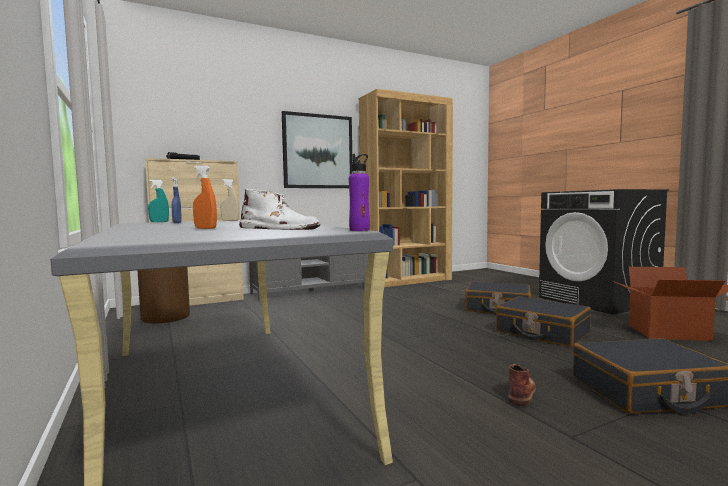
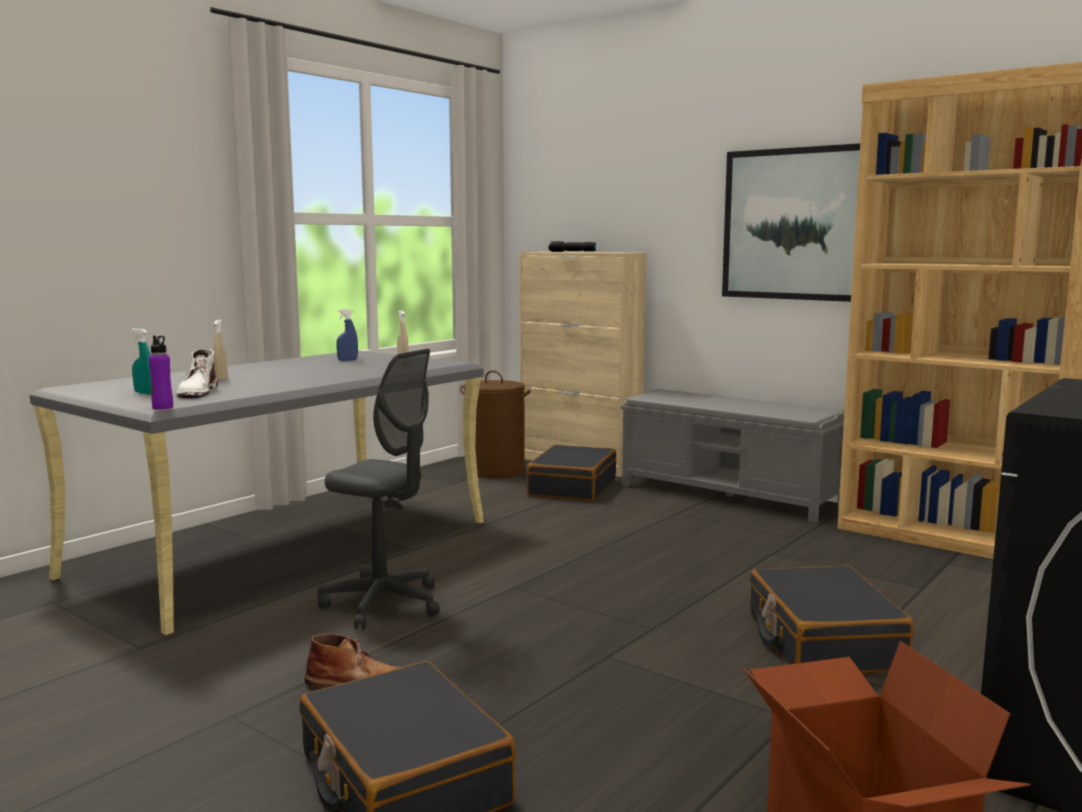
camera: 65 degrees right, 5 degrees up
turquoise spray bottle [148,180,169,222] -> turquoise spray bottle moved to [132,328,151,395]
orange spray bottle [193,165,217,229] -> beige spray bottle [213,320,228,381]
black suitcase [495,296,591,347] -> black suitcase moved to [527,445,616,501]
none -> grey office chair [318,349,440,629]

